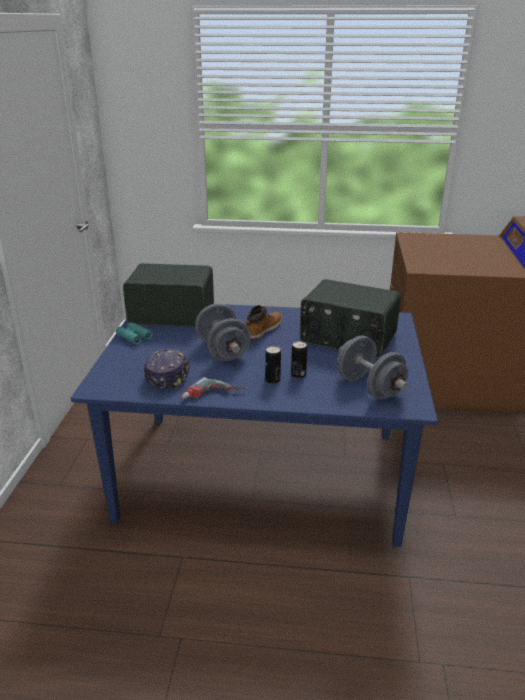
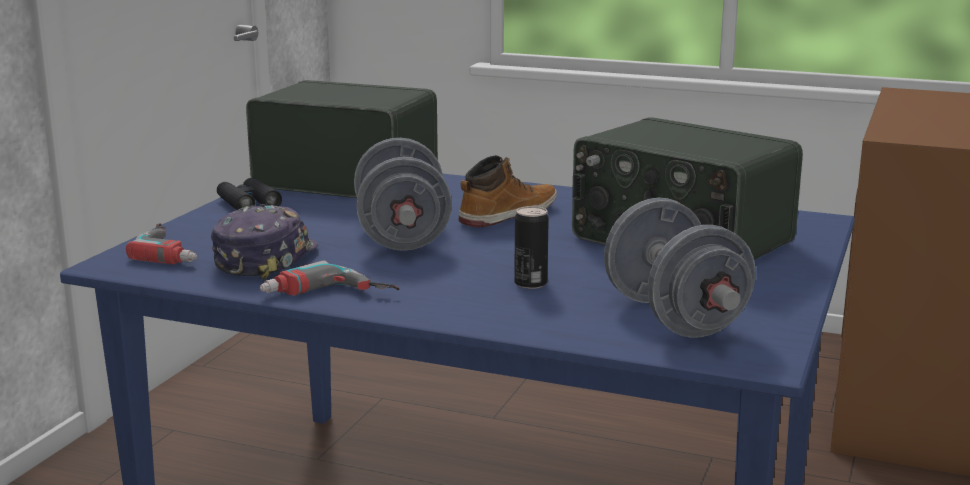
camera: 15 degrees right, 10 degrees down
turquoise binoculars [116,322,153,345] -> black binoculars [217,178,282,210]
can [265,346,281,384] -> none
none -> power drill [126,223,198,265]

